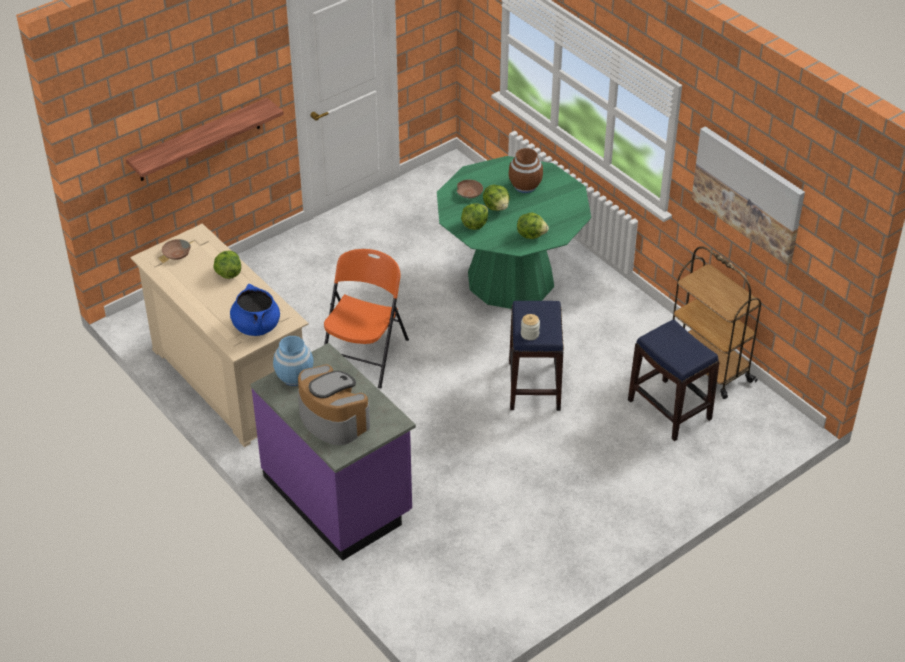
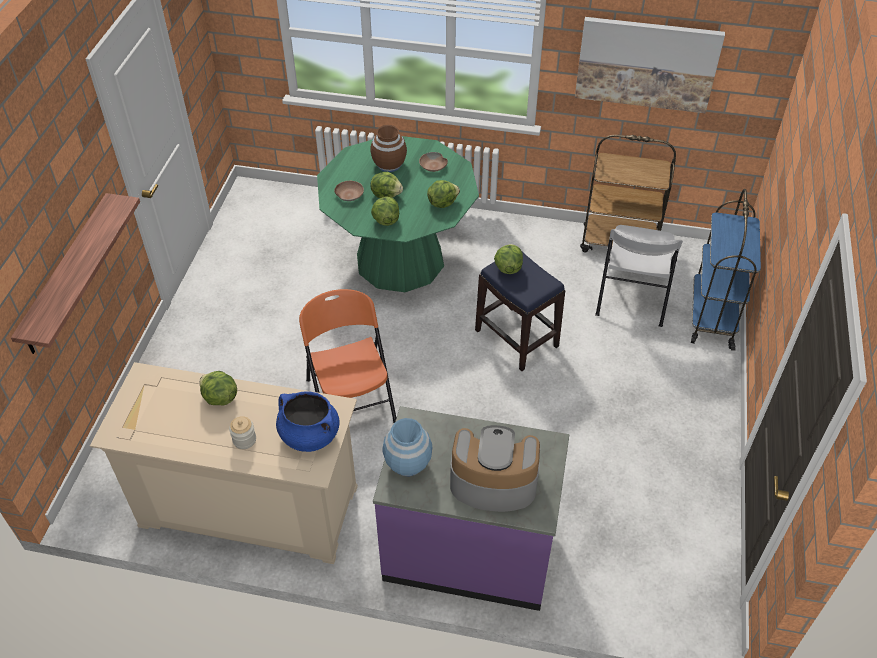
camera: 40 degrees left, 5 degrees up
brown bowl [162,239,191,260] -> brown bowl moved to [419,152,448,172]
jar [521,314,540,340] -> jar moved to [229,416,256,449]
stool [628,320,720,441] -> white chair [595,225,683,327]
none -> lettuce [494,244,523,274]
none -> blue cart [691,189,761,351]

